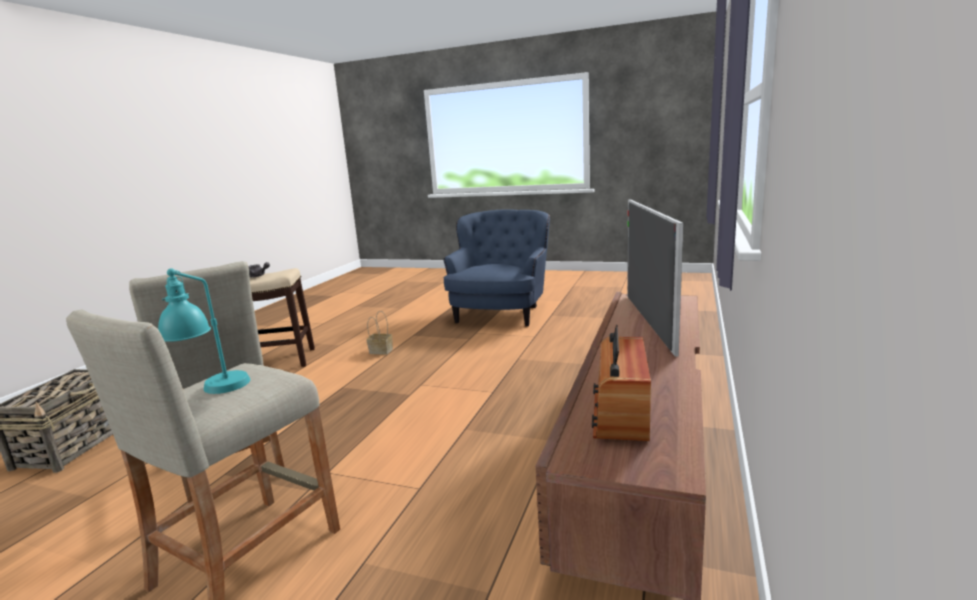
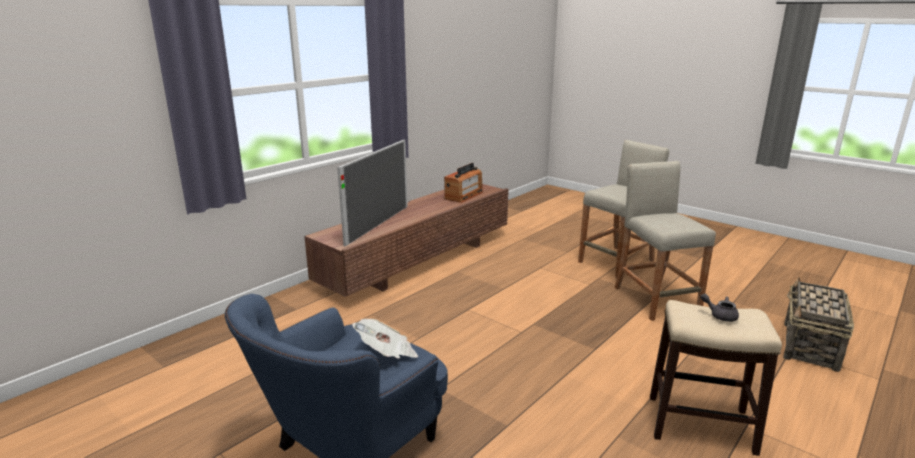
camera: 160 degrees left, 5 degrees up
turquoise table lamp [158,269,251,394] -> none
basket [366,311,393,355] -> none
none -> newspaper [352,319,418,359]

